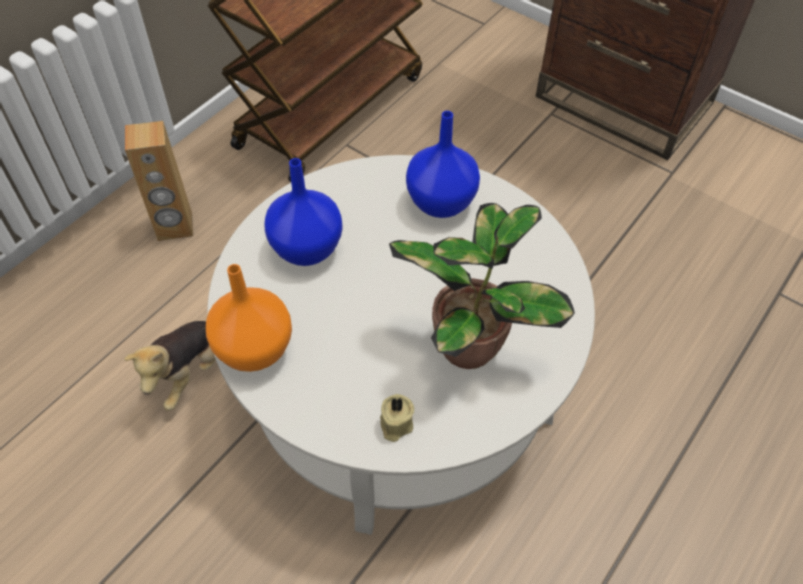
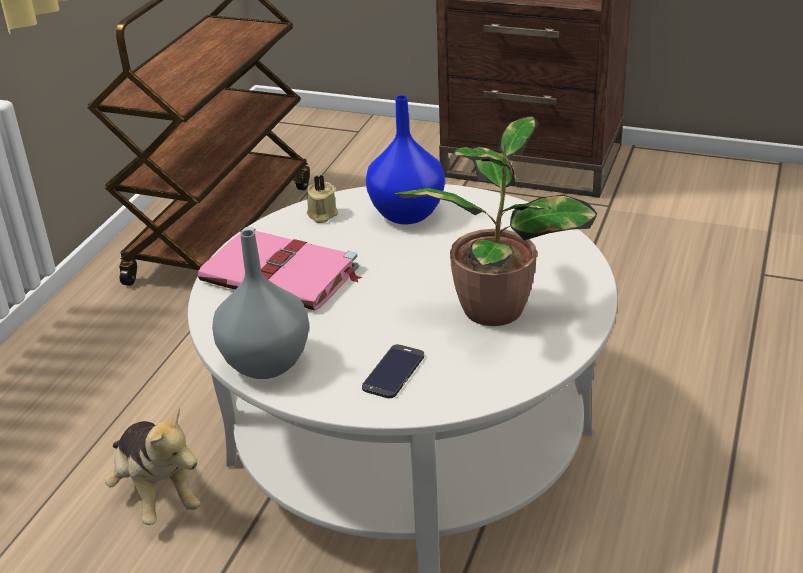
camera: 15 degrees left, 20 degrees down
plush toy [124,321,216,411] -> plush toy turned 45 degrees counterclockwise [105,408,201,525]
brown speaker [125,121,193,241] -> none
orange vase [206,264,292,372] -> grey vase [212,230,309,379]
blue vase [264,158,343,266] -> pink book [198,227,363,311]
beige candle [380,394,414,442] -> beige candle moved to [306,175,338,223]
none -> phone [362,344,424,398]

